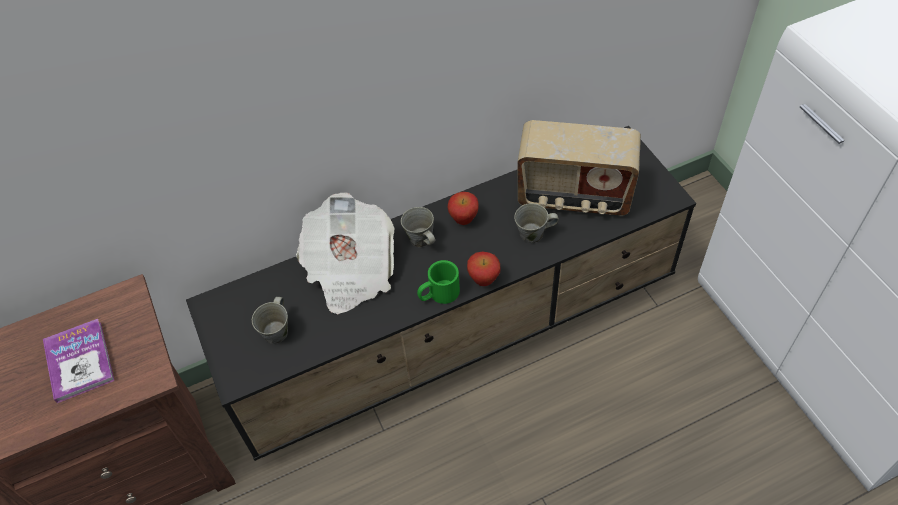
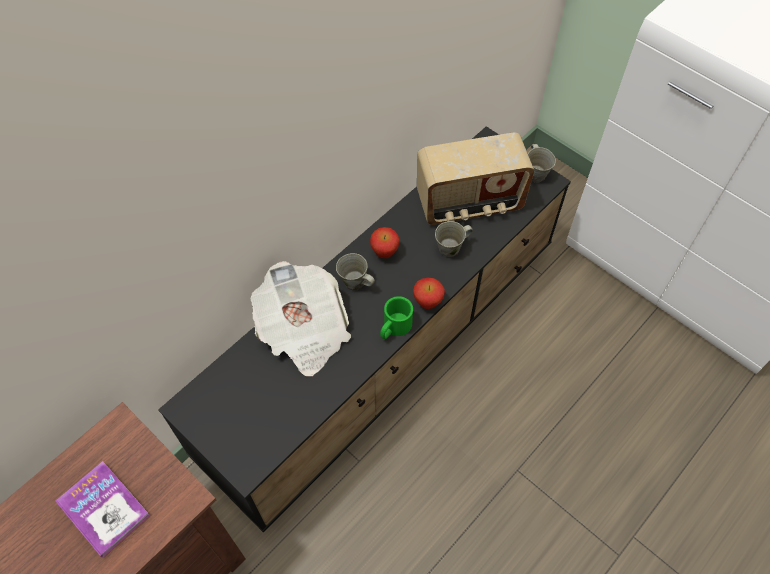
camera: 25 degrees left, 5 degrees up
grey mug [252,297,288,344] -> grey mug moved to [528,144,556,182]

